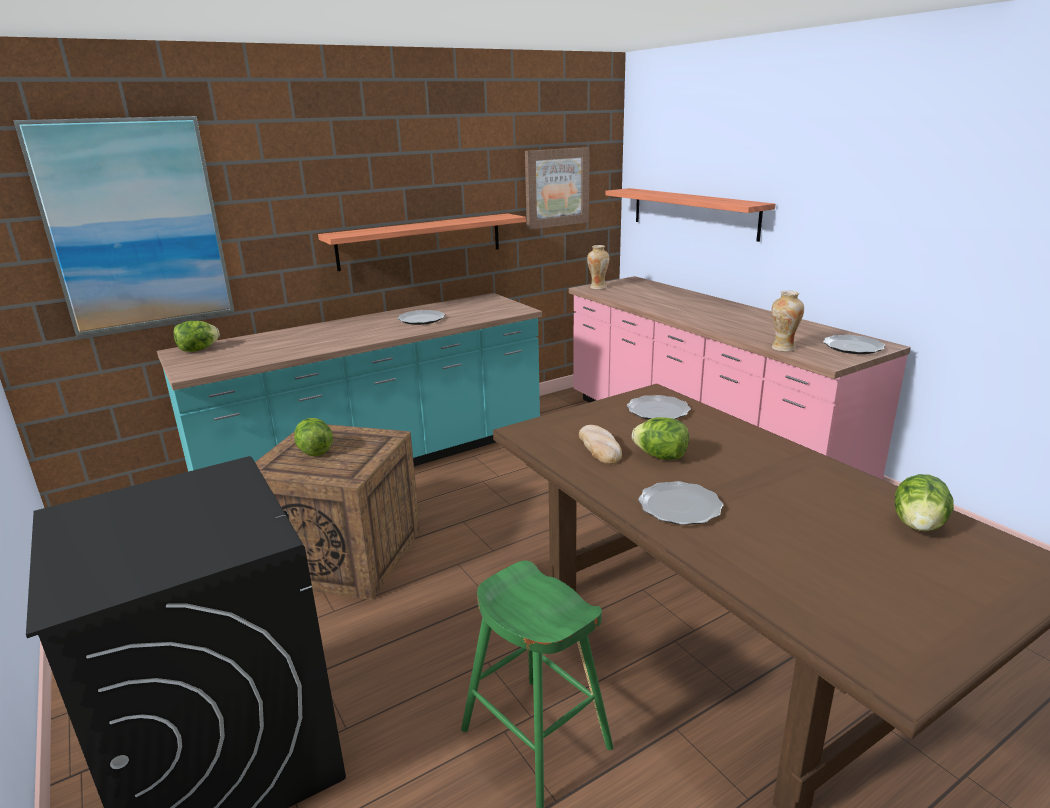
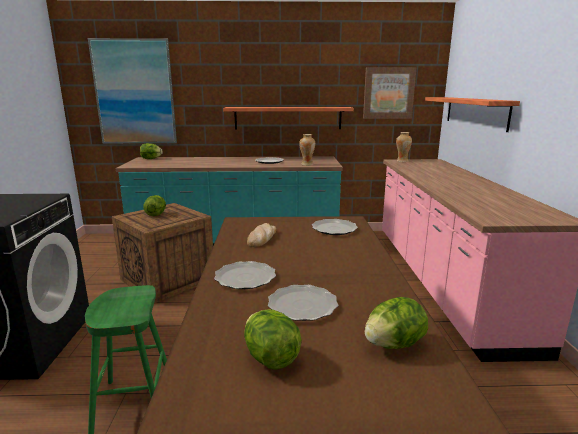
camera: 30 degrees right, 5 degrees down
lettuce [632,417,689,460] -> lettuce moved to [244,309,302,370]
vase [771,291,804,352] -> vase moved to [299,134,315,166]
plate [823,335,885,354] -> plate moved to [268,285,338,321]

